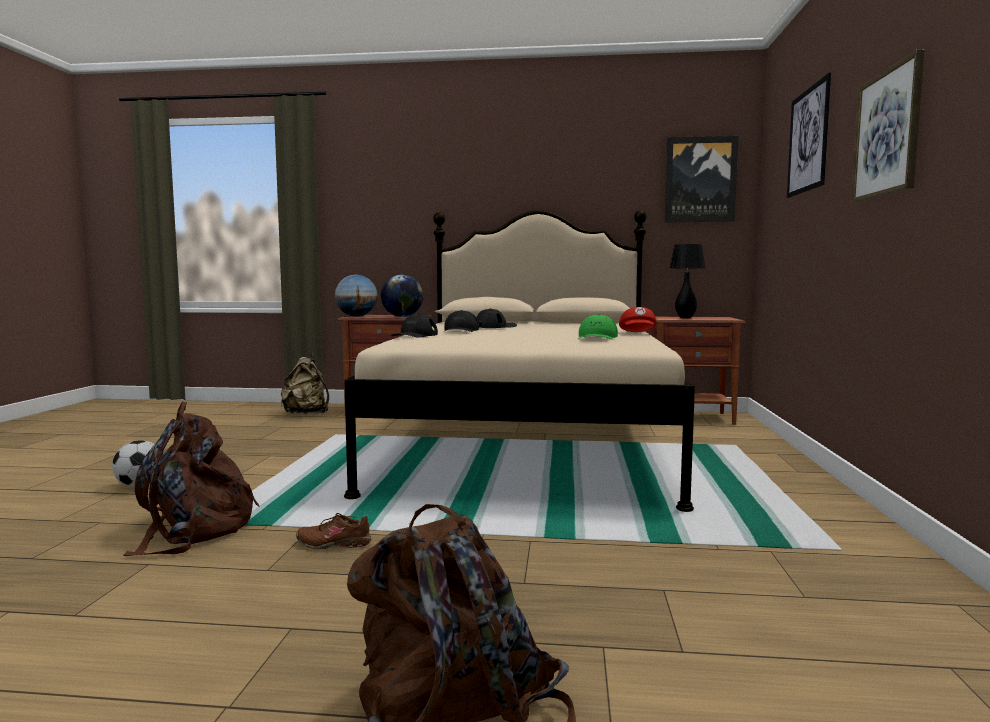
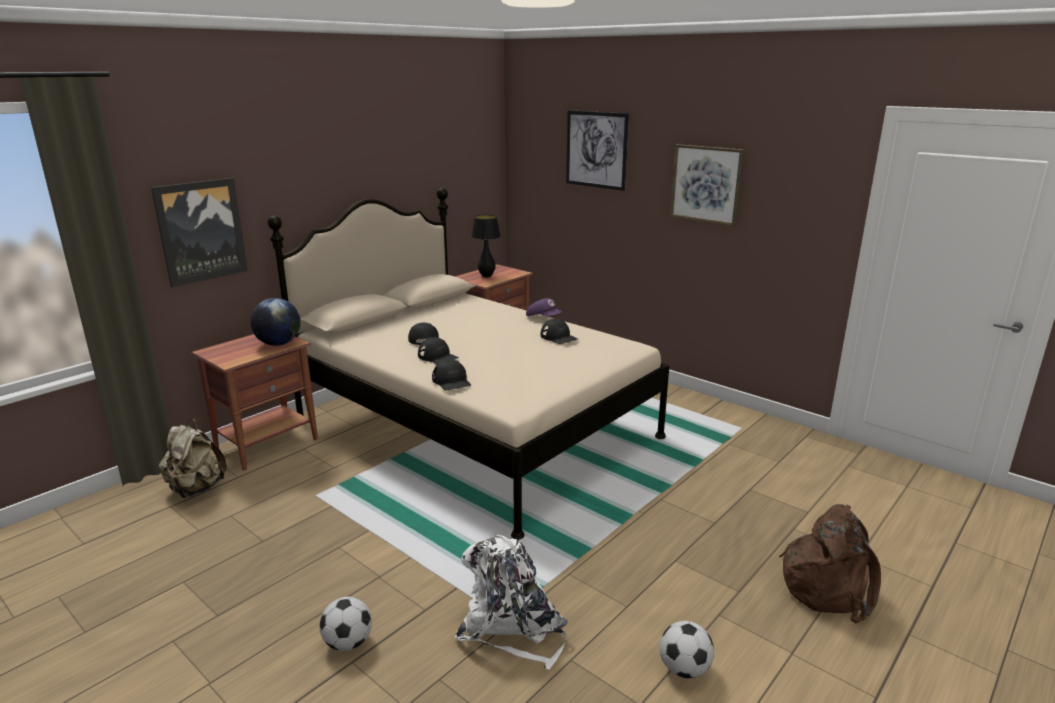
camera: 55 degrees left, 15 degrees up
brown backpack [123,401,259,556] -> white backpack [454,535,568,670]
brown shoe [296,513,372,549] -> none
globe [335,275,378,317] -> none
green cap [579,314,618,339] -> black cap [541,319,578,344]
red cap [619,307,657,332] -> purple cap [526,298,562,316]
picture [664,136,738,222] -> picture moved to [151,178,248,287]
none -> football [660,621,714,679]

